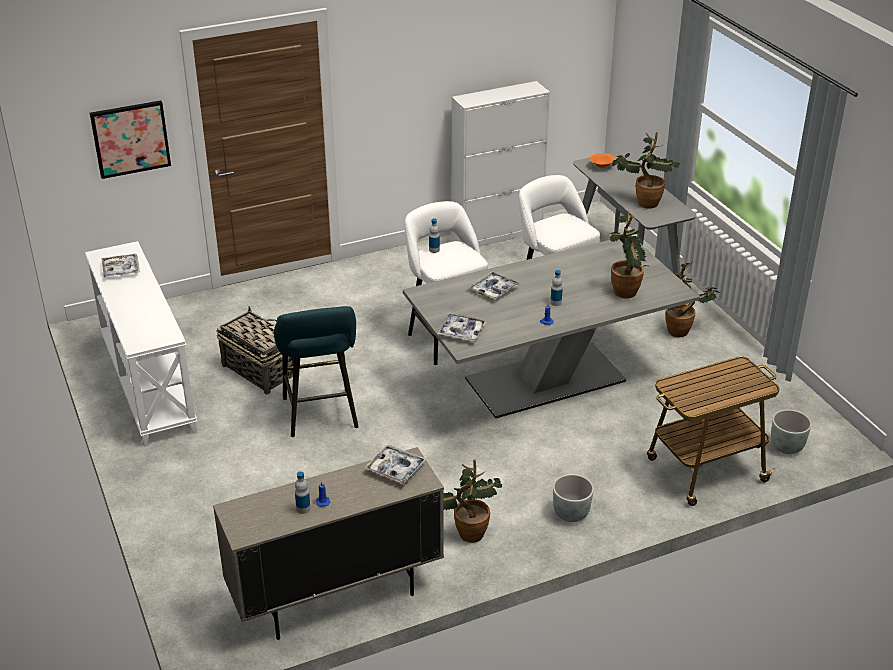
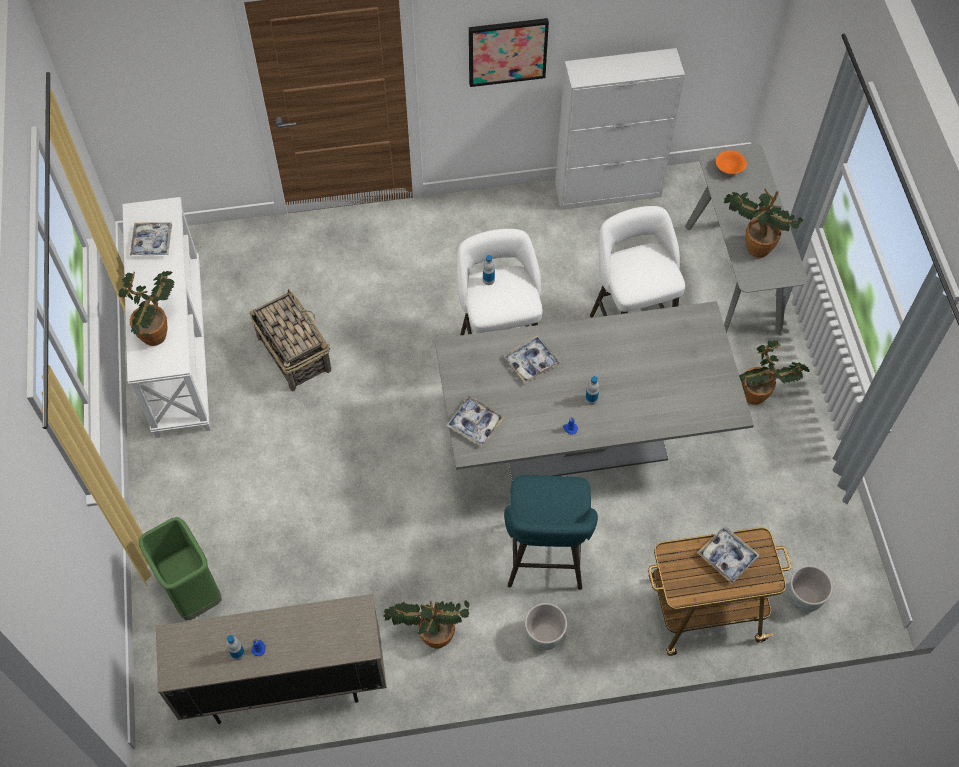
camera: 15 degrees right, 25 degrees up
picture [90,101,171,179] -> picture moved to [469,18,549,87]
turquoise stool [274,306,359,437] -> turquoise stool moved to [504,475,598,590]
tray [364,445,427,484] -> tray moved to [697,527,760,584]
potted plant [610,211,648,298] -> potted plant moved to [119,271,174,346]
none -> green trash can [139,517,222,621]

